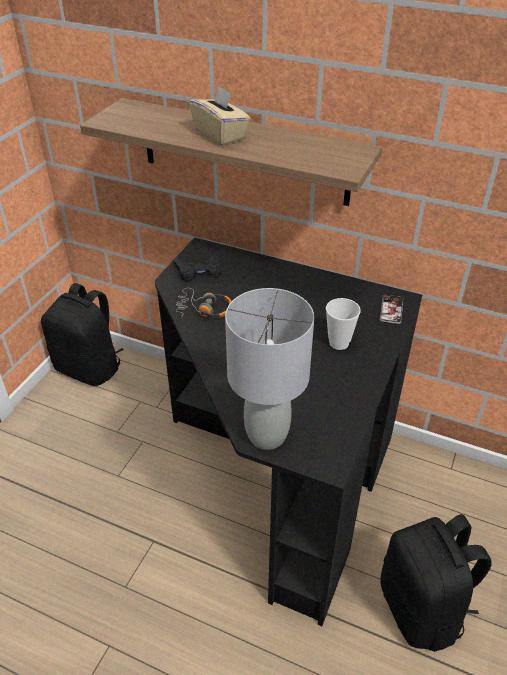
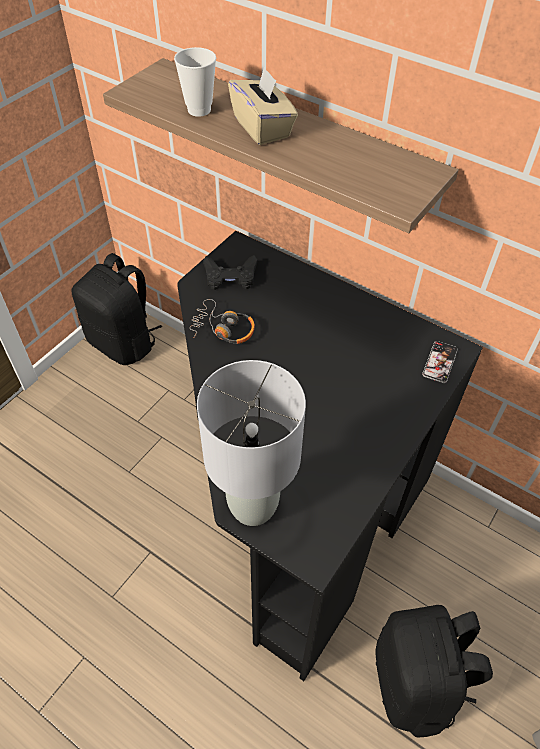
camera: 10 degrees right, 10 degrees up
cup [326,298,361,350] -> cup moved to [174,47,216,117]

